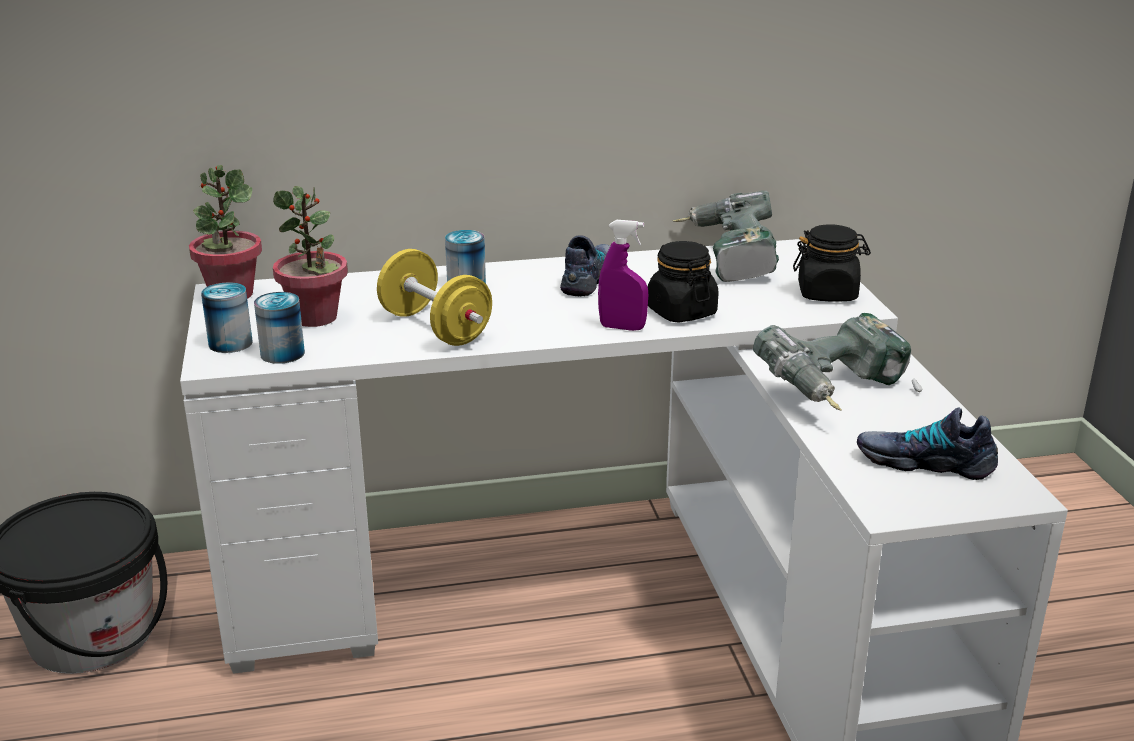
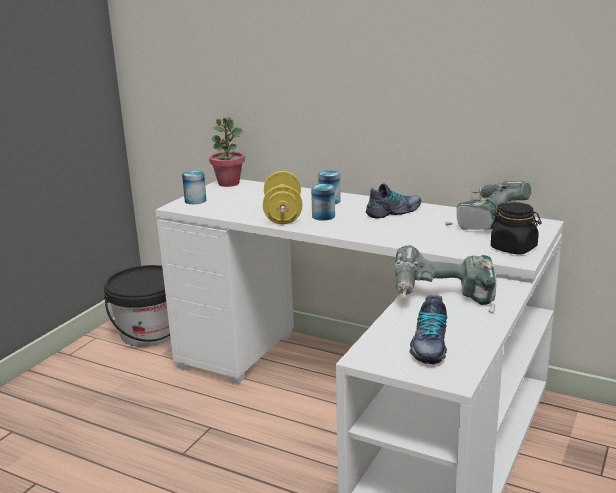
camera: 40 degrees right, 5 degrees down
can [254,292,305,364] -> can moved to [311,184,335,221]
potted plant [273,186,348,327] -> none
purple spray bottle [598,220,648,331] -> none
black jar [648,241,719,323] -> none
shoe [857,407,998,480] -> shoe turned 135 degrees counterclockwise [409,295,447,365]

